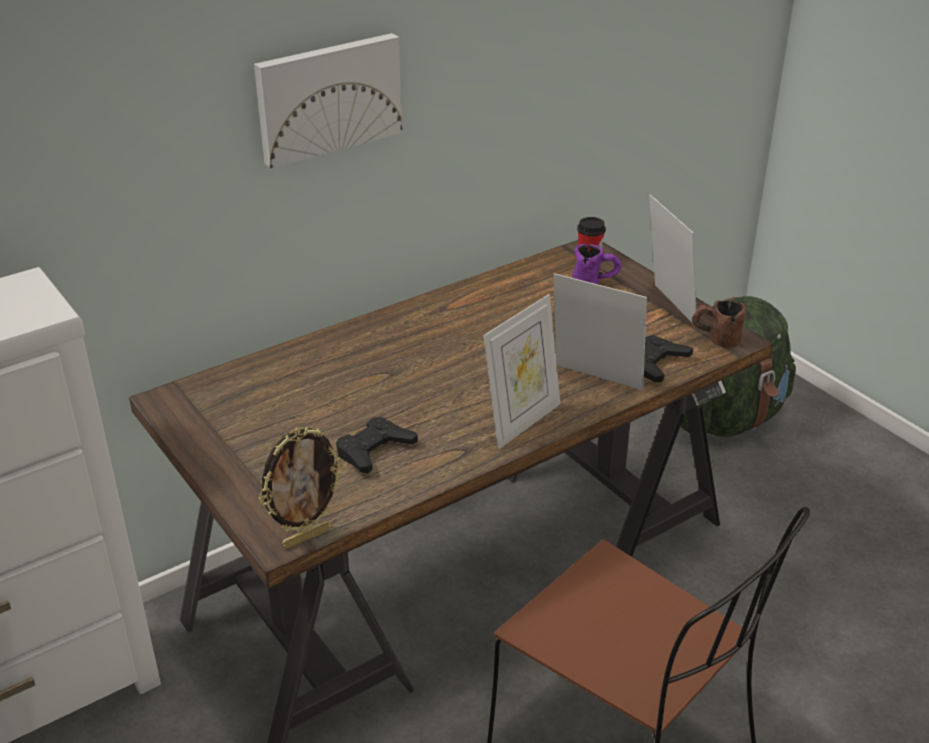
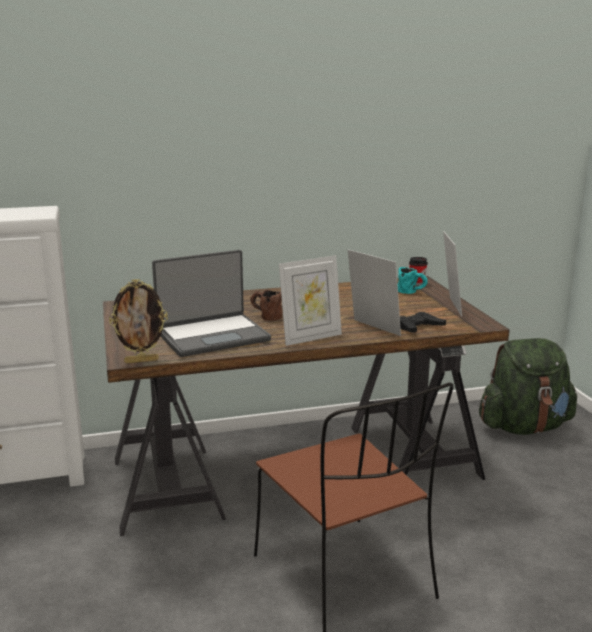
camera: 20 degrees right, 15 degrees down
picture [254,33,402,168] -> none
black game controller [336,416,418,473] -> laptop [152,250,271,357]
purple mug [572,244,621,284] -> turquoise mug [398,267,428,294]
brown mug [692,300,746,348] -> brown mug moved to [250,290,282,321]

